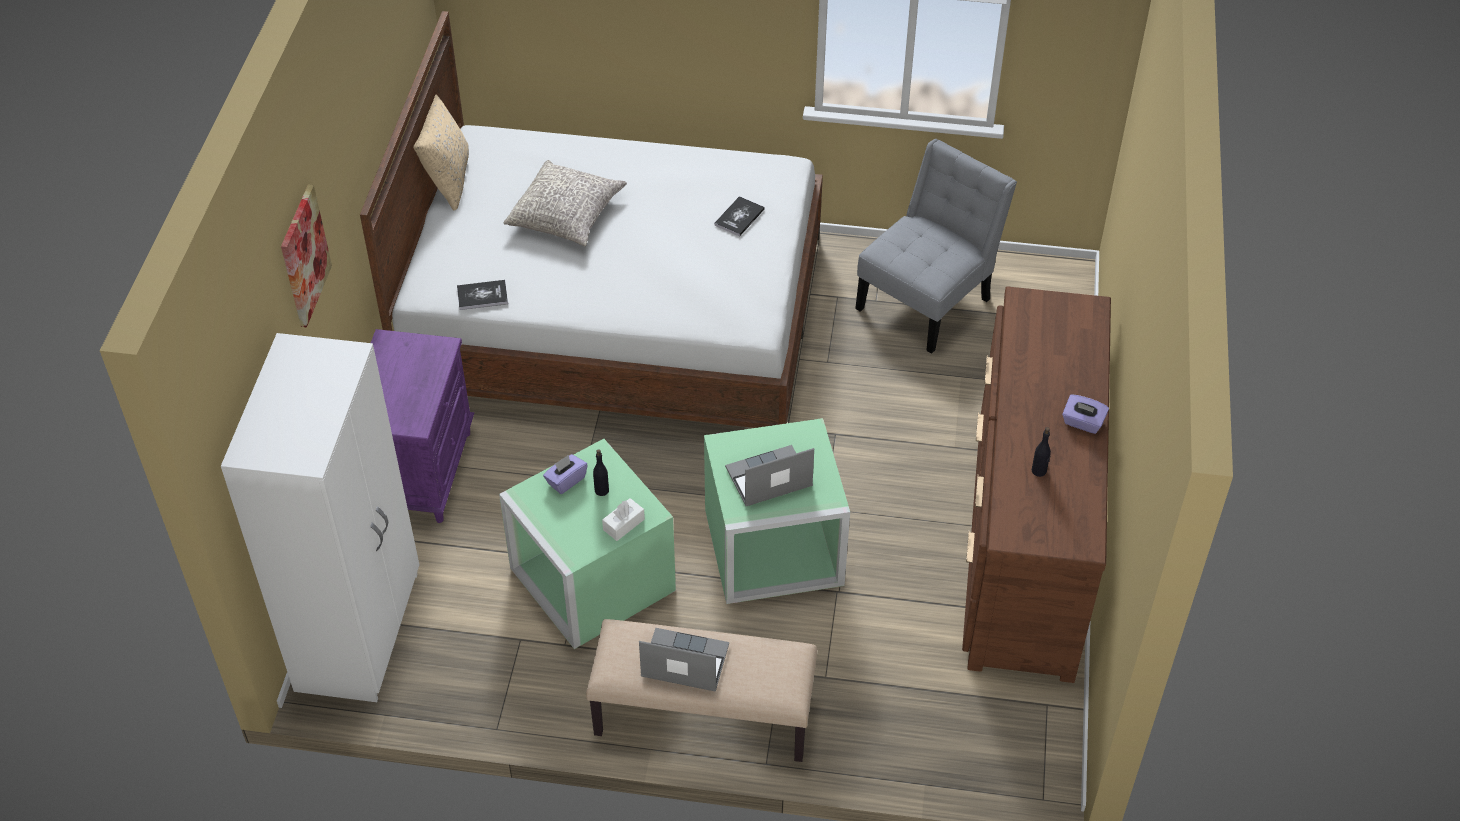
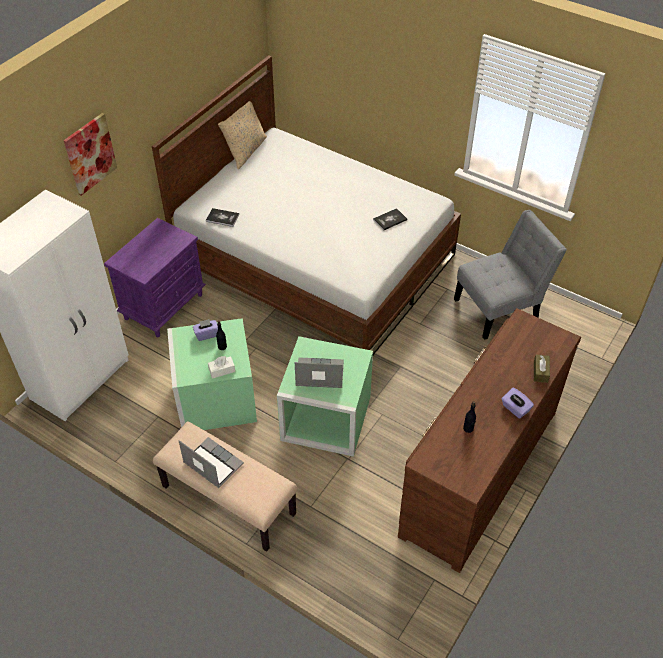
camera: 25 degrees right, 0 degrees up
grey pillow [504,160,627,246] -> none
none -> brown tissue box [534,355,550,383]

